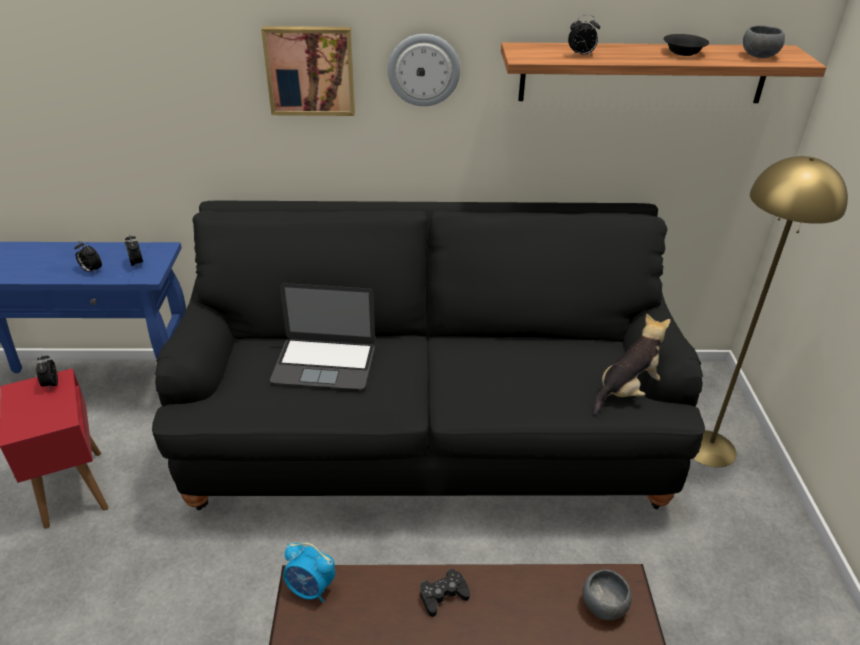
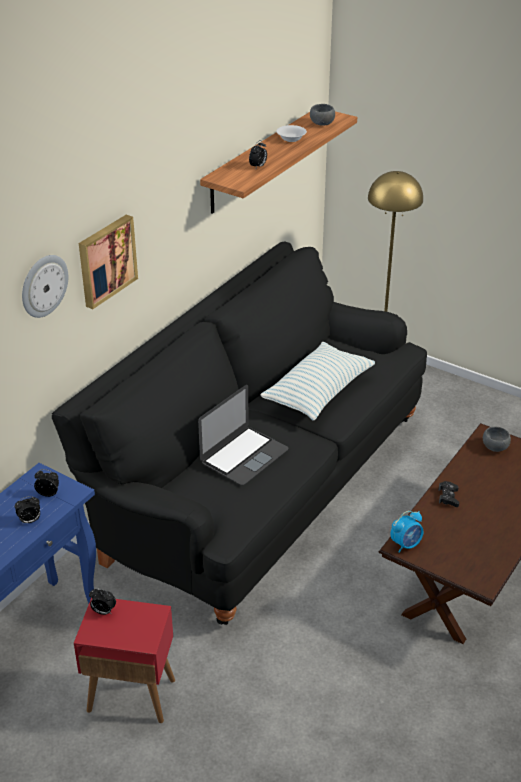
camera: 55 degrees left, 0 degrees up
wall clock [388,34,460,106] -> wall clock moved to [22,255,68,318]
plush toy [593,314,670,415] -> none
black bowl [664,34,709,56] -> white bowl [276,125,307,142]
none -> pillow [260,342,375,420]

